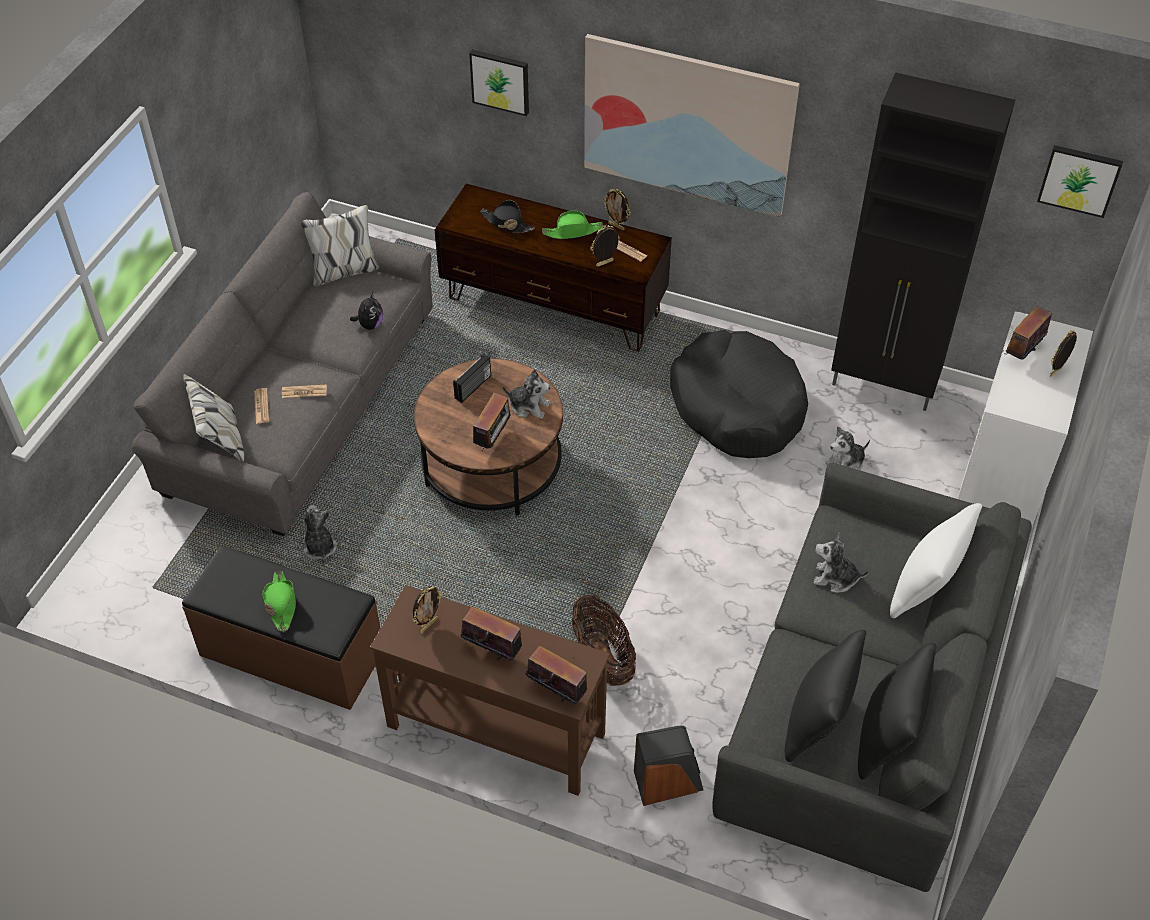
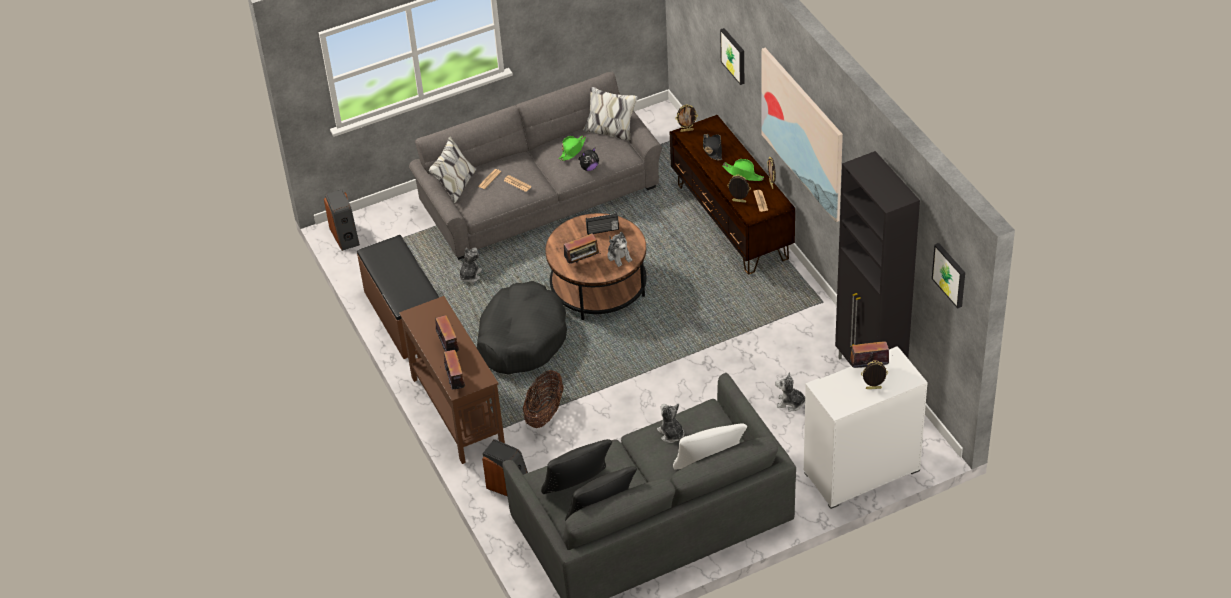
camera: 45 degrees right, 5 degrees down
green hat [262,571,296,631] -> green hat moved to [559,135,586,161]
picture frame [412,586,442,633] -> picture frame moved to [676,104,698,132]
black dog bed [670,330,808,458] -> black dog bed moved to [477,281,567,374]
none -> speaker [324,189,360,251]

